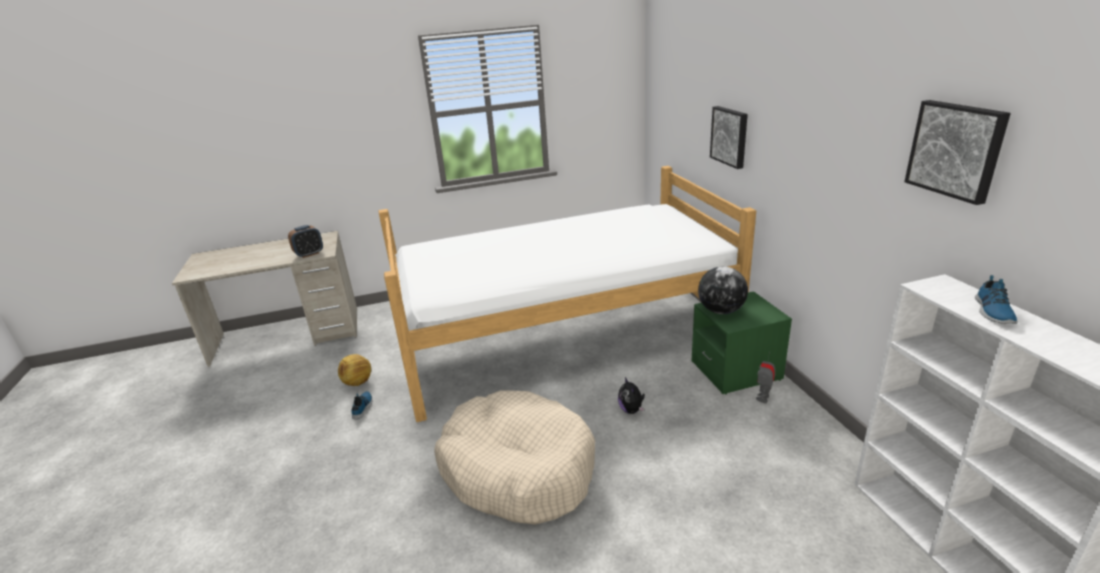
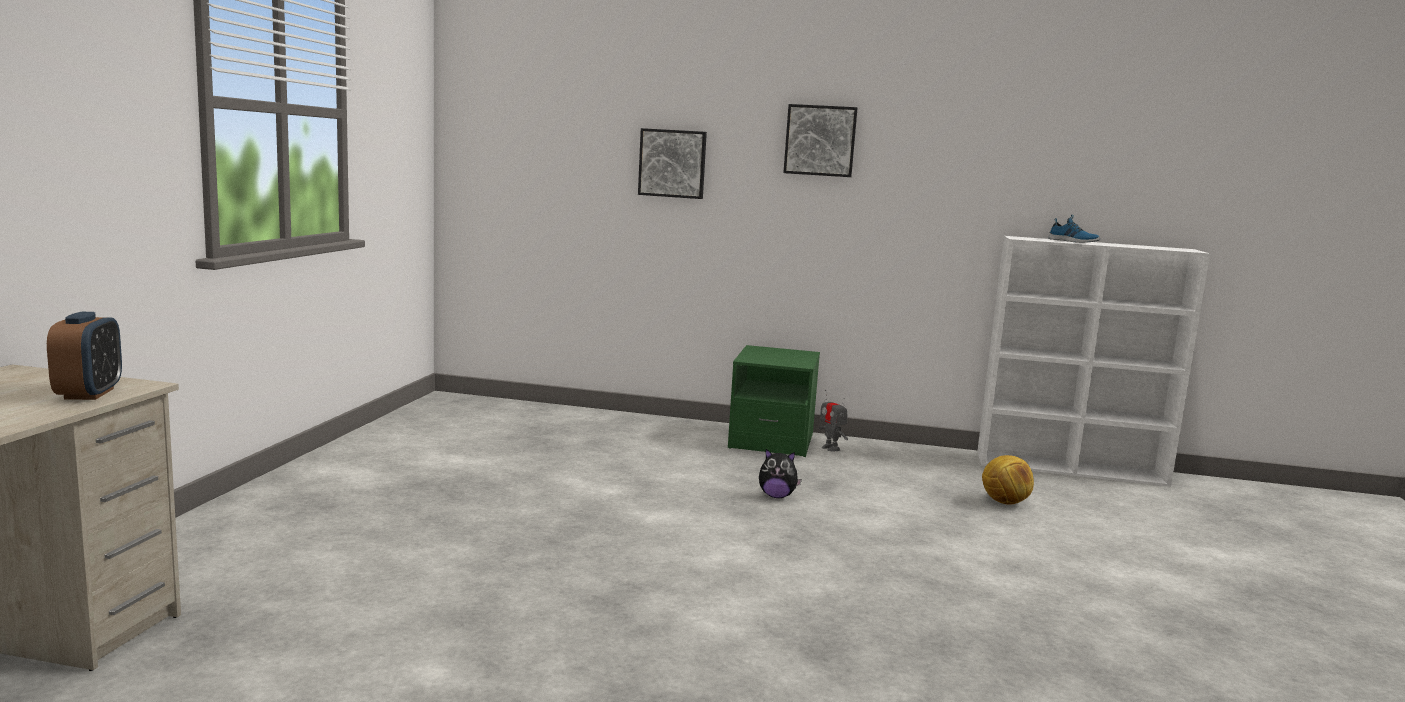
camera: 65 degrees left, 15 degrees down
football [338,354,371,386] -> football moved to [982,455,1034,505]
shoe [352,391,372,419] -> none
bed [379,166,756,422] -> none
beige dog bed [434,391,595,525] -> none
globe [698,266,748,314] -> none
picture [904,100,1011,205] -> picture moved to [783,104,858,177]

